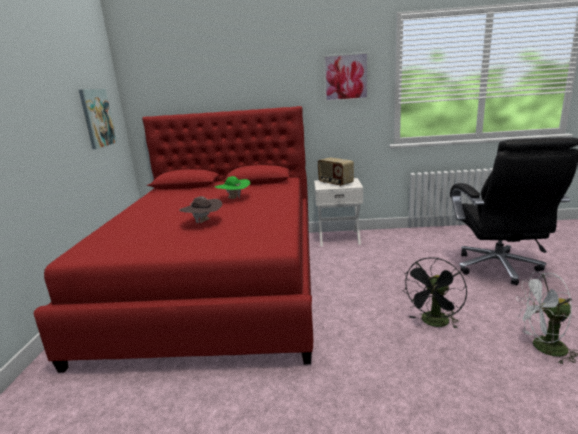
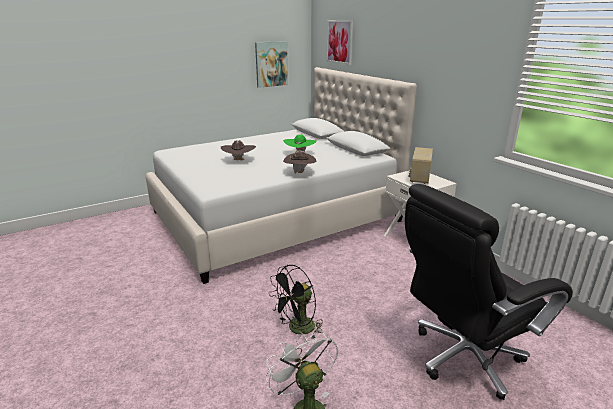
camera: 55 degrees right, 5 degrees up
red bed [34,106,313,373] -> white bed [146,67,417,284]
picture [323,52,369,102] -> picture moved to [327,20,353,65]
black fan [402,257,467,329] -> black fan turned 45 degrees counterclockwise [268,265,323,340]
none -> brown hat [283,151,316,174]

